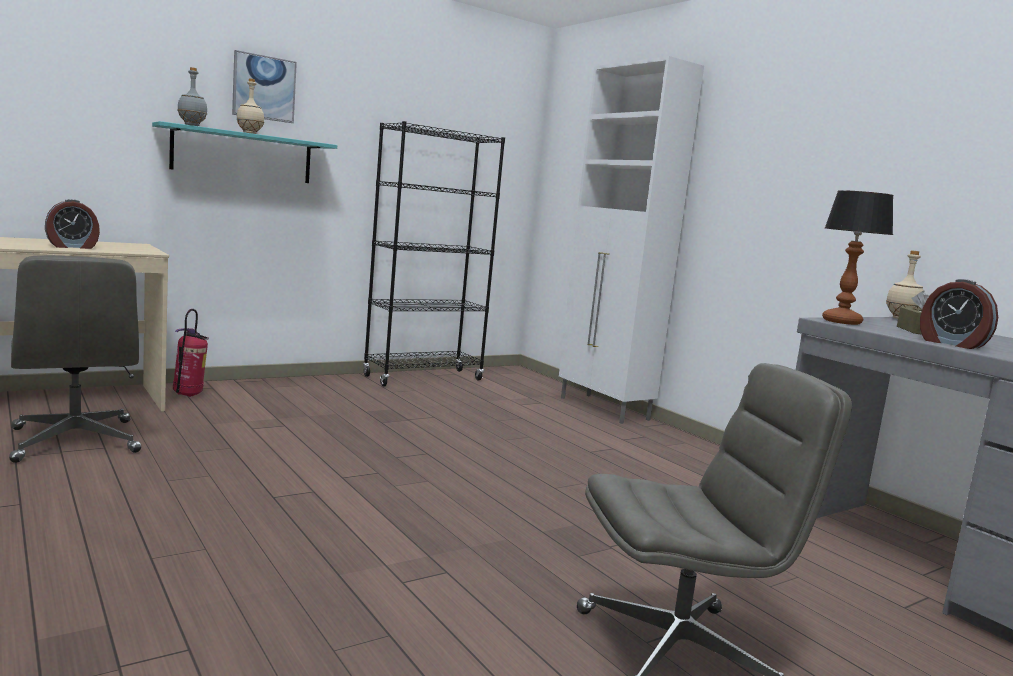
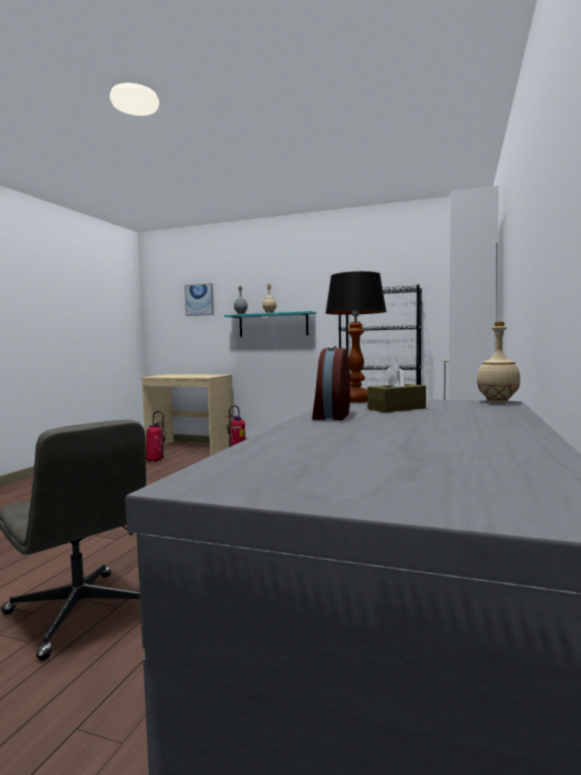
camera: 55 degrees right, 5 degrees down
grey office chair [9,255,141,463] -> fire extinguisher [146,411,166,462]
alarm clock [45,199,100,249] -> none
picture [232,50,297,123] -> picture moved to [185,283,214,316]

